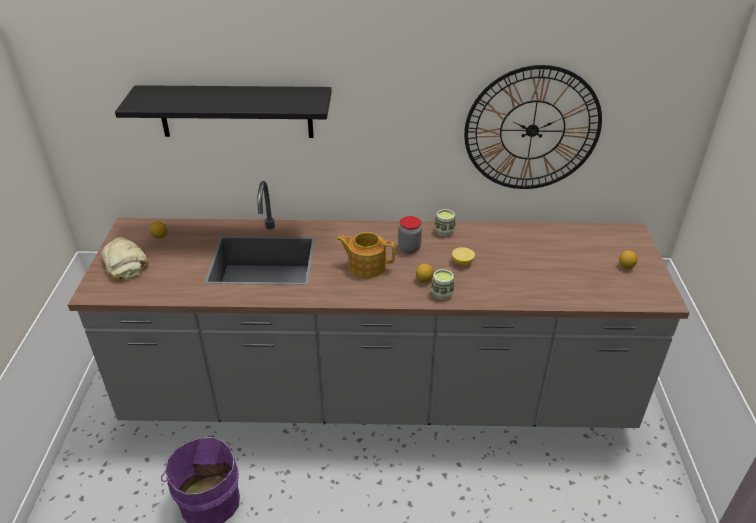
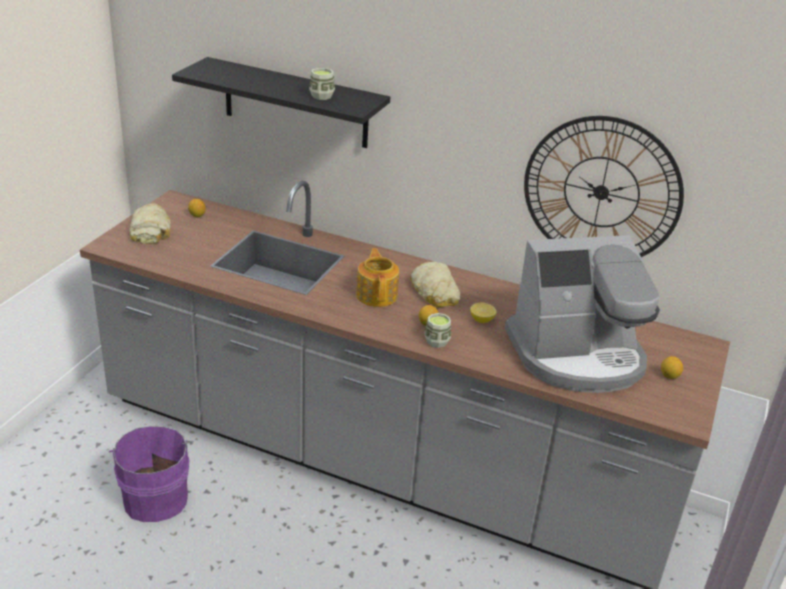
camera: 20 degrees right, 5 degrees down
teapot [336,232,395,278] -> teapot turned 45 degrees clockwise [356,248,399,307]
jar [398,216,422,253] -> bread [410,261,460,308]
cup [434,209,456,236] -> cup moved to [309,68,335,100]
none -> coffee machine [505,235,660,393]

